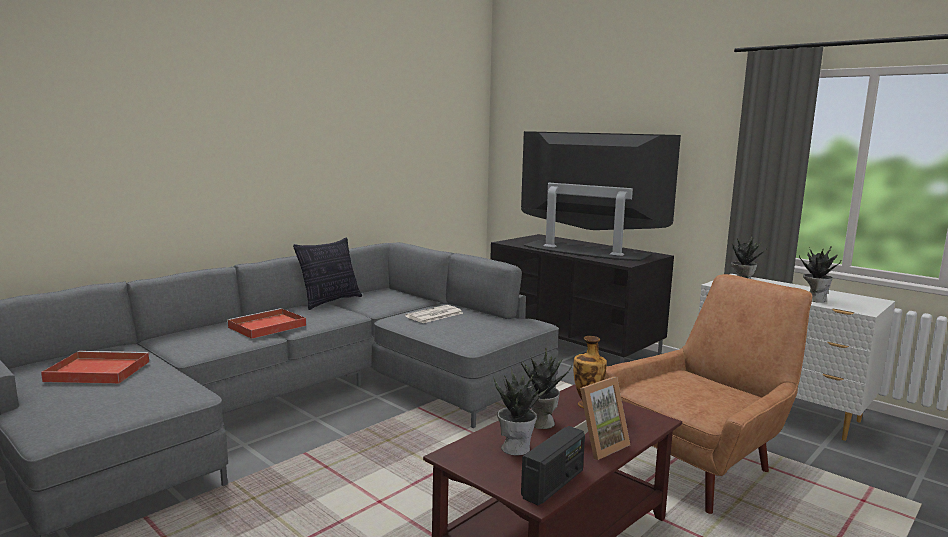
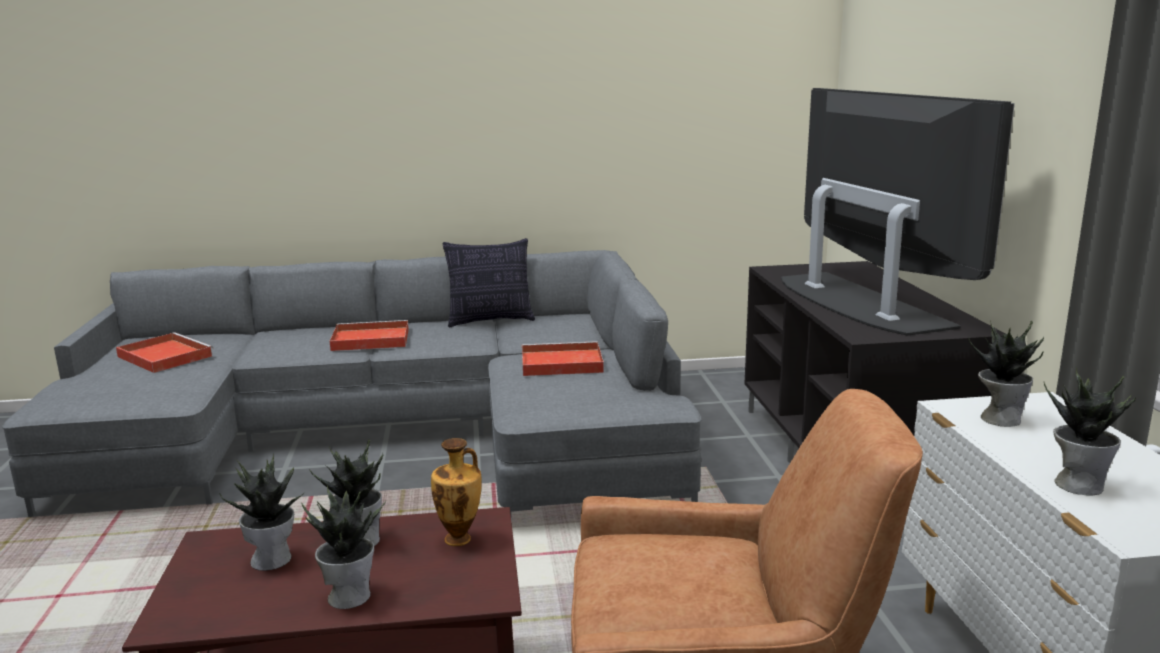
camera: 40 degrees right, 5 degrees up
newspaper [405,305,463,323] -> red tray [522,341,604,376]
radio [521,426,585,506] -> none
picture frame [574,377,630,460] -> potted plant [301,486,386,609]

